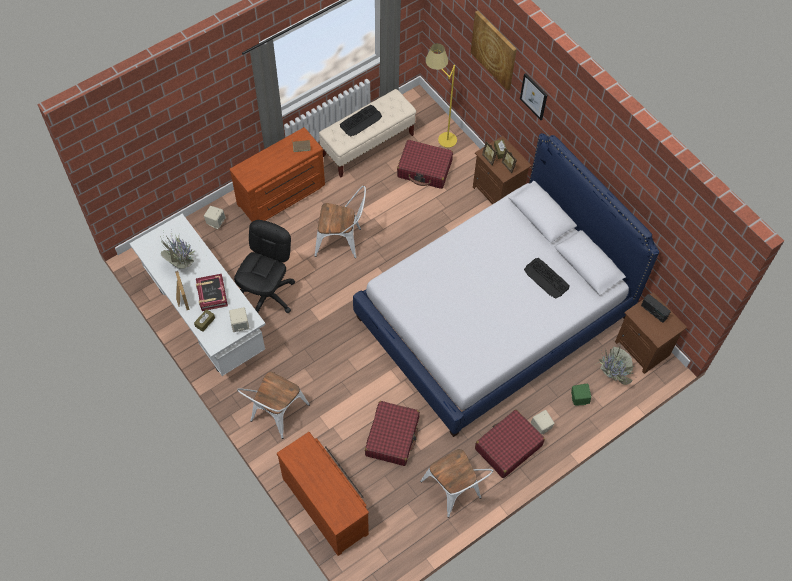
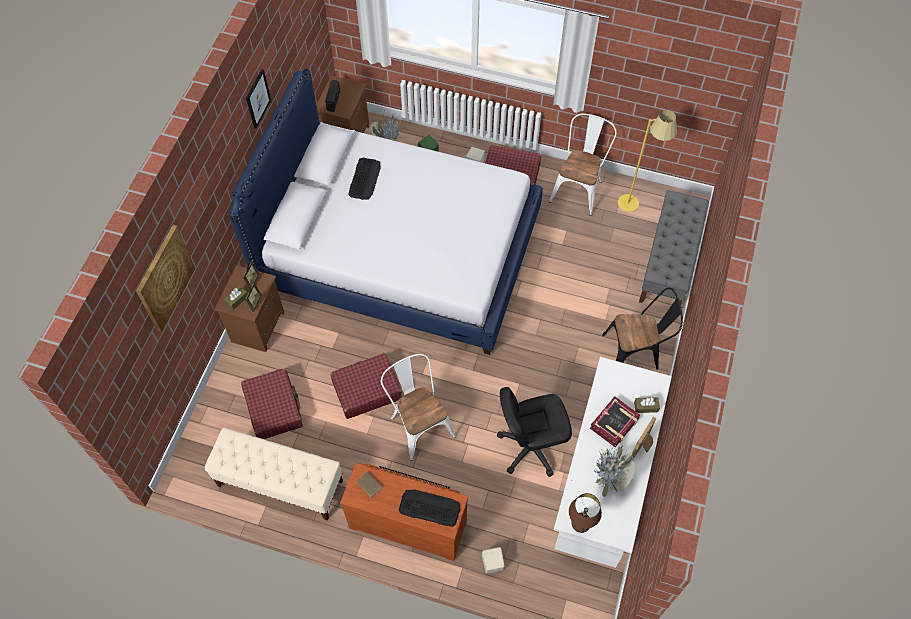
camera: 125 degrees left, 0 degrees up
beige speaker [229,307,249,332] -> none
white chair [237,372,310,439] -> black chair [602,288,683,369]
brown dresser [277,432,369,556] -> grey bench [639,190,709,304]
keyboard [340,105,382,136] -> keyboard moved to [399,490,460,527]
red suitcase [365,401,420,466] -> red suitcase moved to [330,353,402,419]
yellow floor lamp [425,43,457,148] -> yellow floor lamp moved to [618,110,677,212]
picture [520,73,547,120] -> picture moved to [246,69,271,128]
none -> brown table lamp [569,493,602,533]

